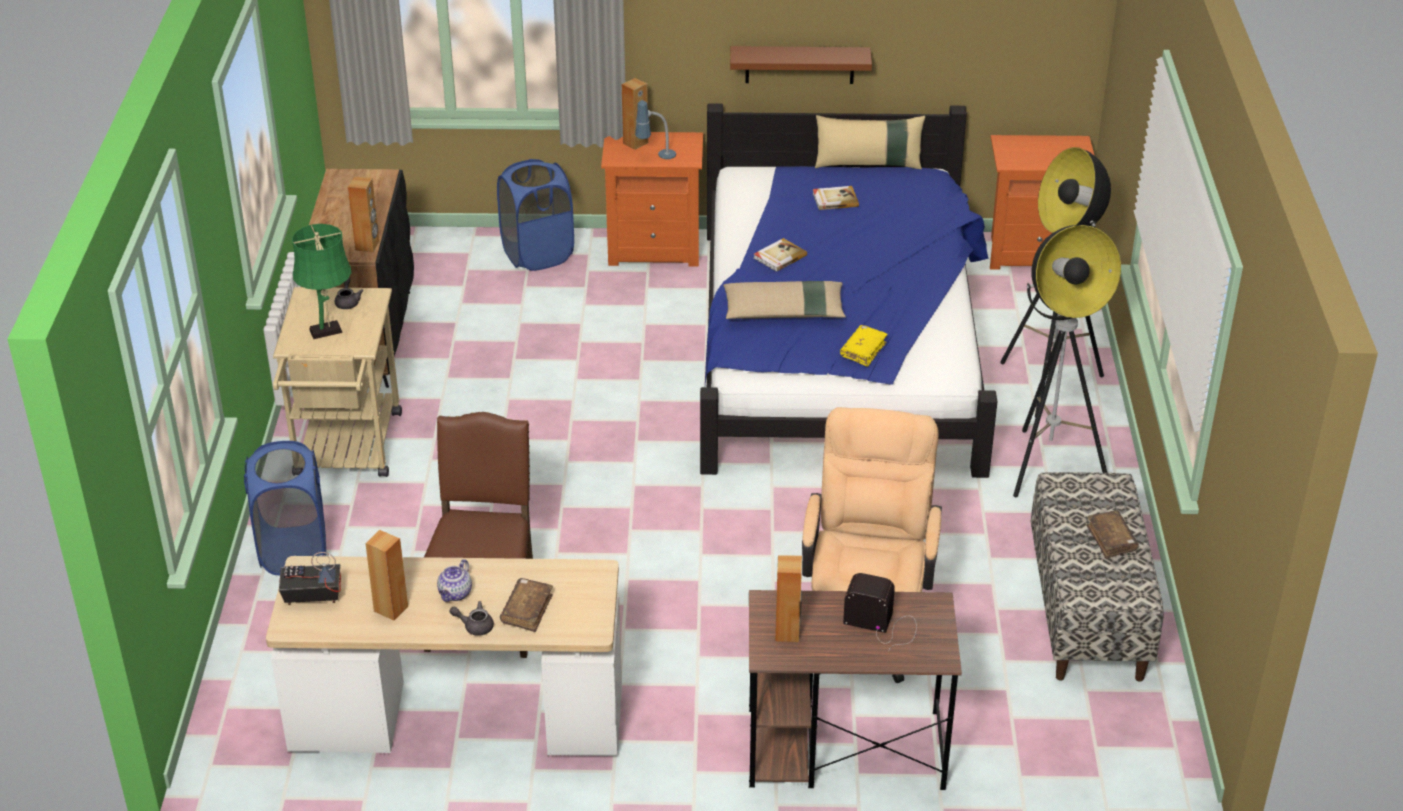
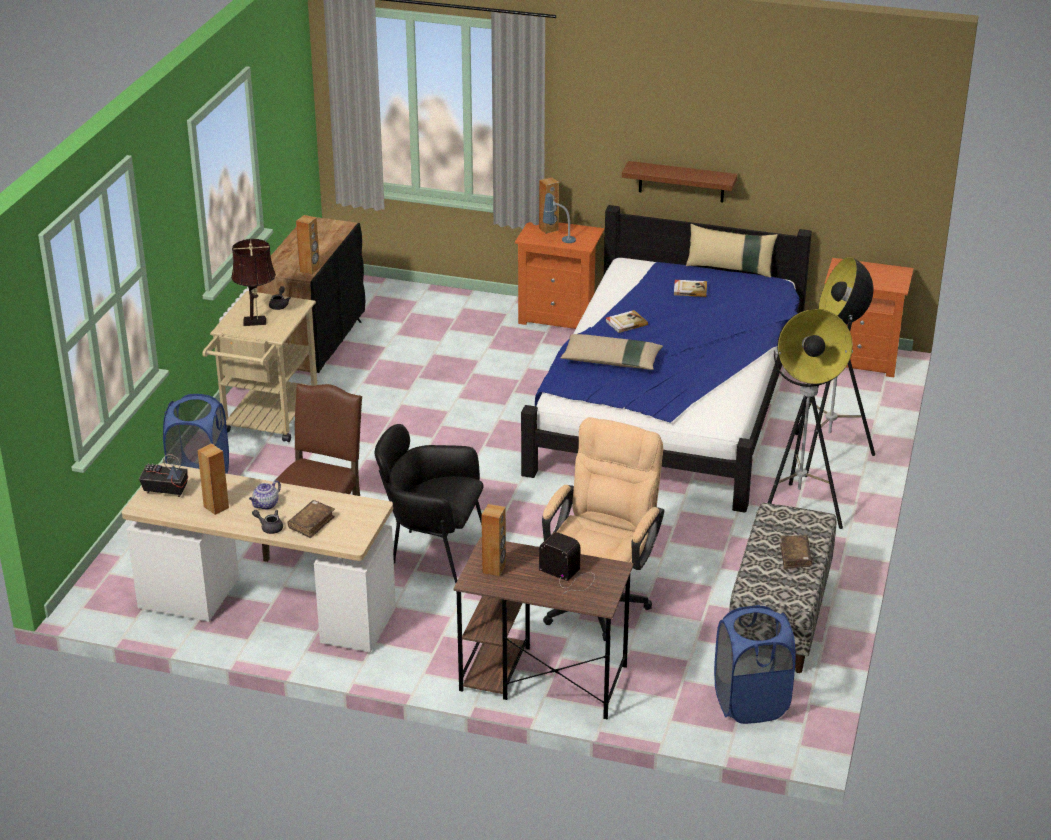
camera: 15 degrees right, 5 degrees down
green table lamp [292,224,351,339] -> brown table lamp [231,239,276,326]
blue laundry basket [497,159,574,271] -> blue laundry basket moved to [714,605,796,724]
yellow book [840,325,888,367] -> none
none -> black armchair [375,424,484,583]

